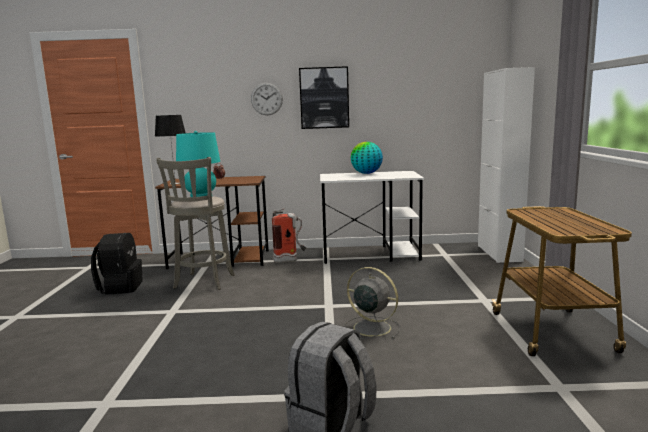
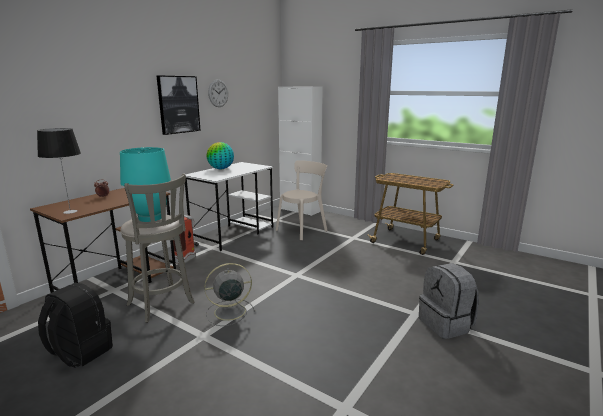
camera: 55 degrees left, 5 degrees up
wall clock [251,83,283,115] -> wall clock moved to [208,79,228,107]
grey fan [343,267,400,339] -> grey fan moved to [204,263,256,326]
none -> beige chair [276,160,327,240]

